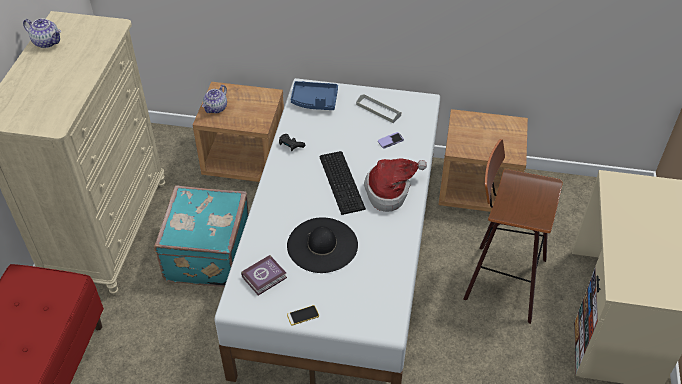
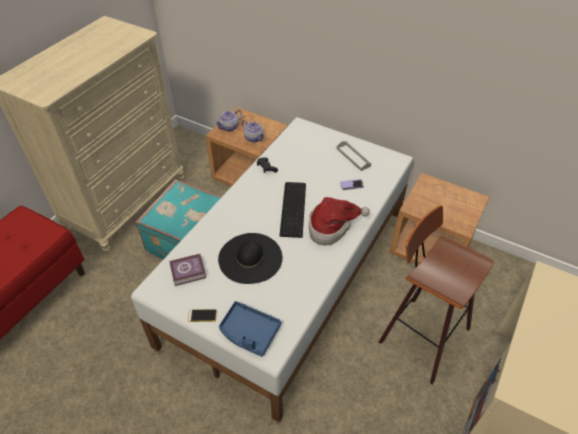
camera: 20 degrees right, 0 degrees up
teapot [23,18,61,48] -> teapot moved to [242,120,265,143]
blue tray [291,81,338,110] -> blue tray moved to [219,301,282,357]

